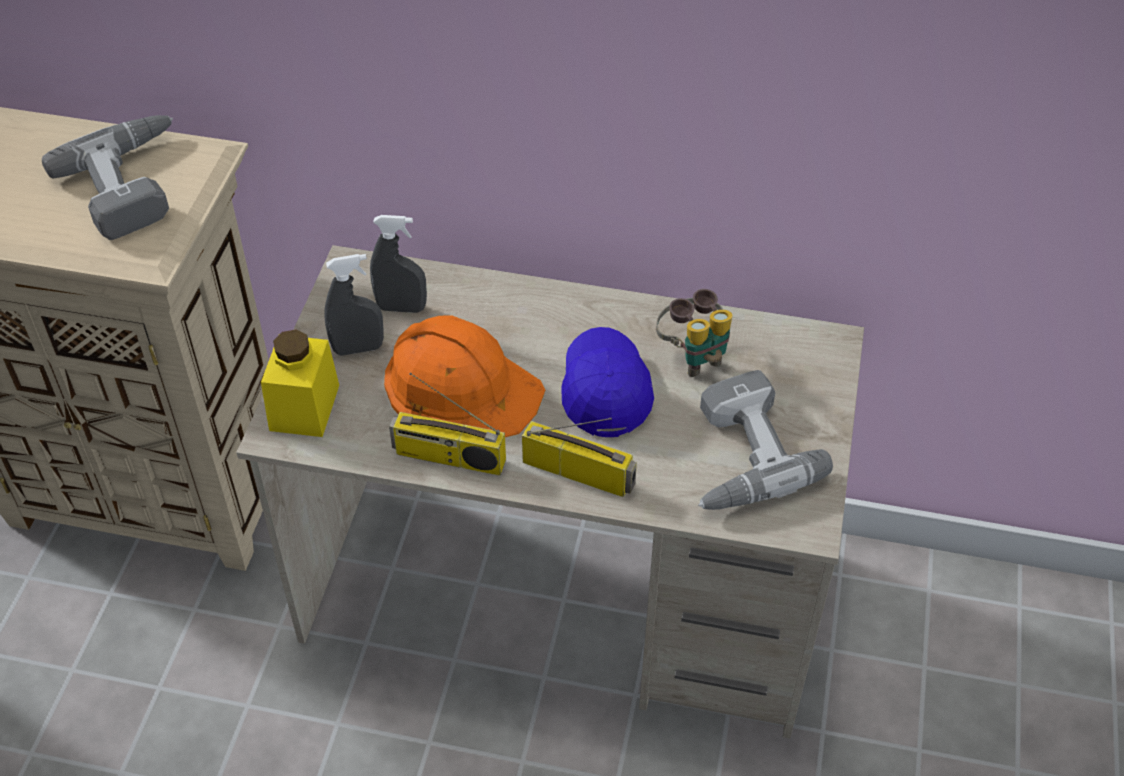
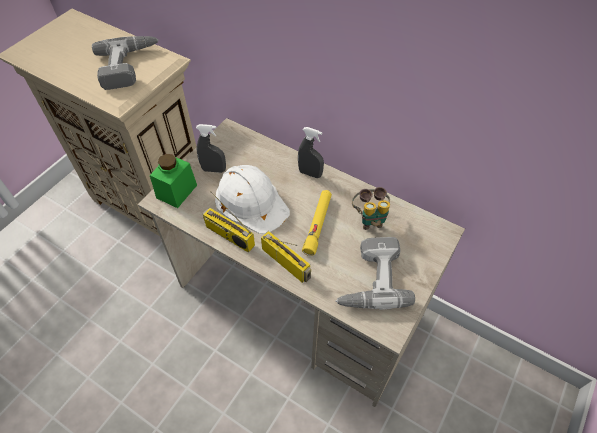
camera: 20 degrees right, 5 degrees up
yellow jar [261,330,339,437] -> green jar [150,154,197,208]
grey spray bottle [370,215,427,313] -> grey spray bottle moved to [298,127,324,178]
orange hard hat [384,315,546,437] -> white hard hat [215,165,290,234]
blue cap [561,327,654,437] -> yellow flashlight [302,190,332,256]

